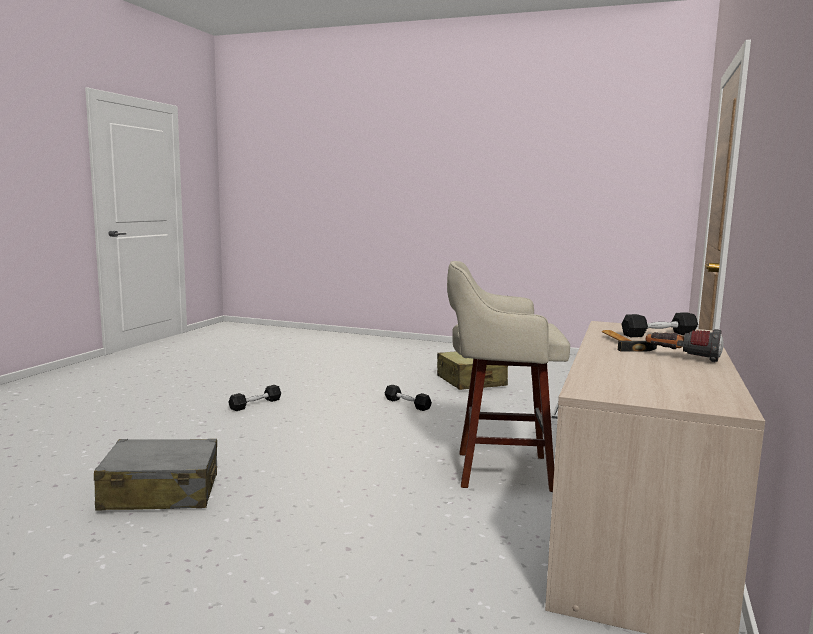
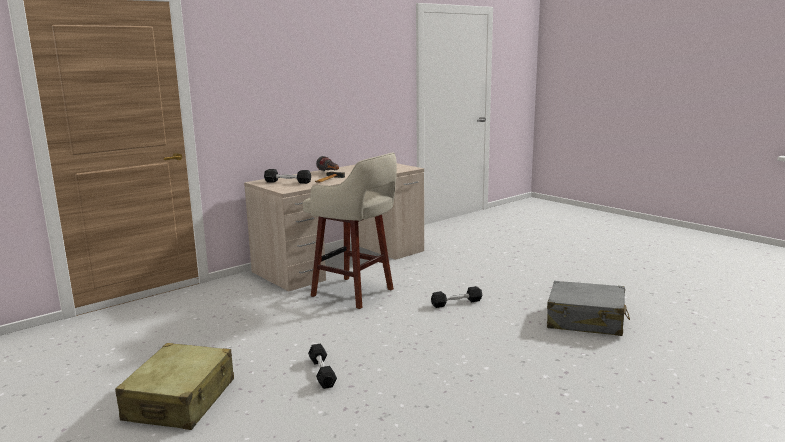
camera: 150 degrees left, 5 degrees up
black dumbbell [228,385,281,411] -> black dumbbell moved to [431,286,482,308]

